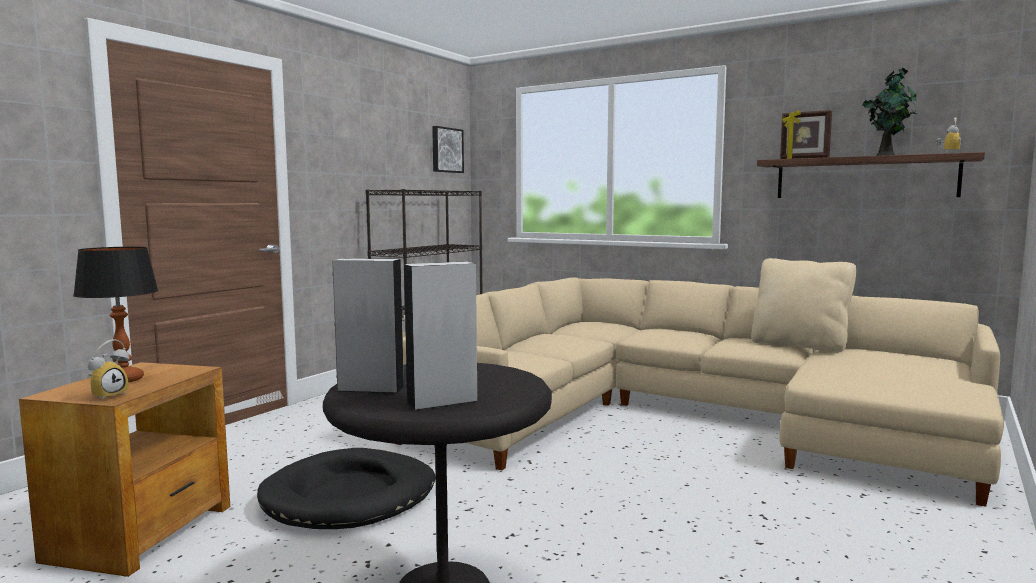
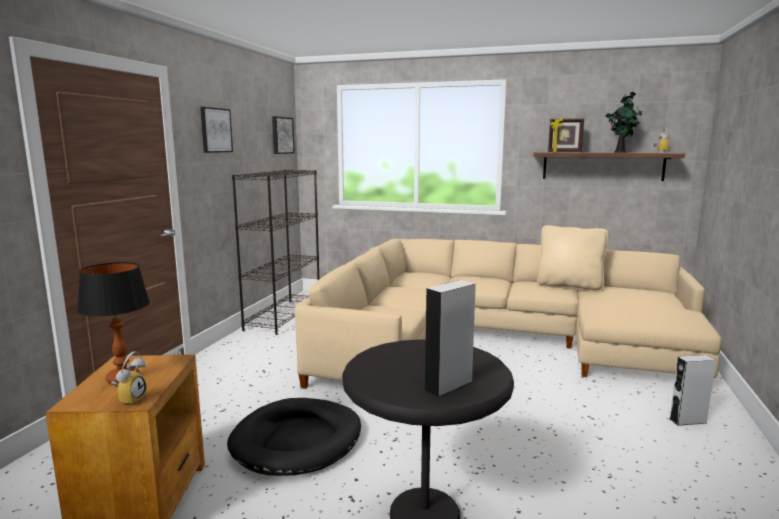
camera: 15 degrees left, 5 degrees up
grey speaker [332,258,405,394] -> grey speaker moved to [670,355,716,426]
none -> picture [200,107,233,153]

